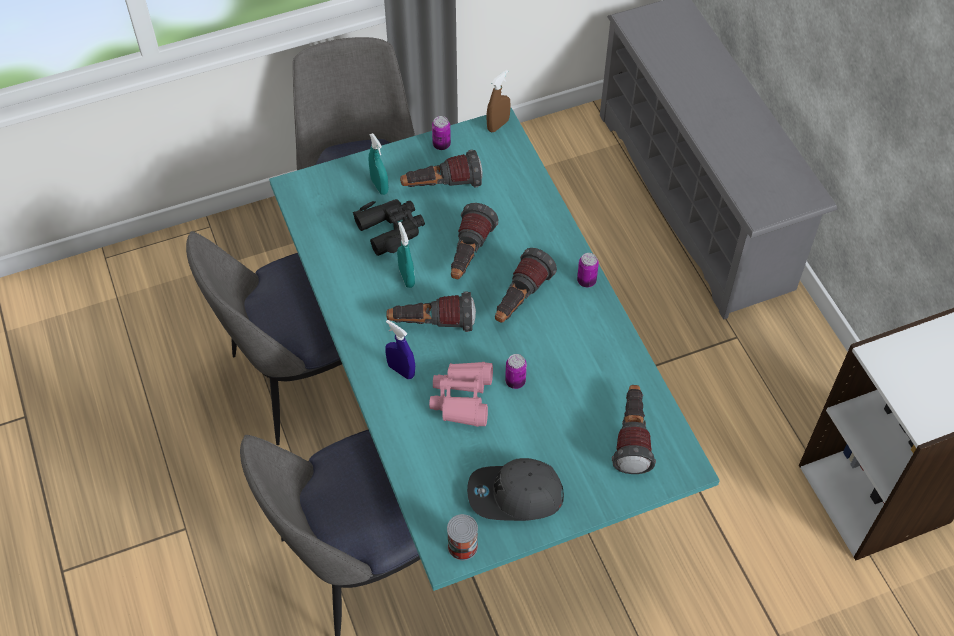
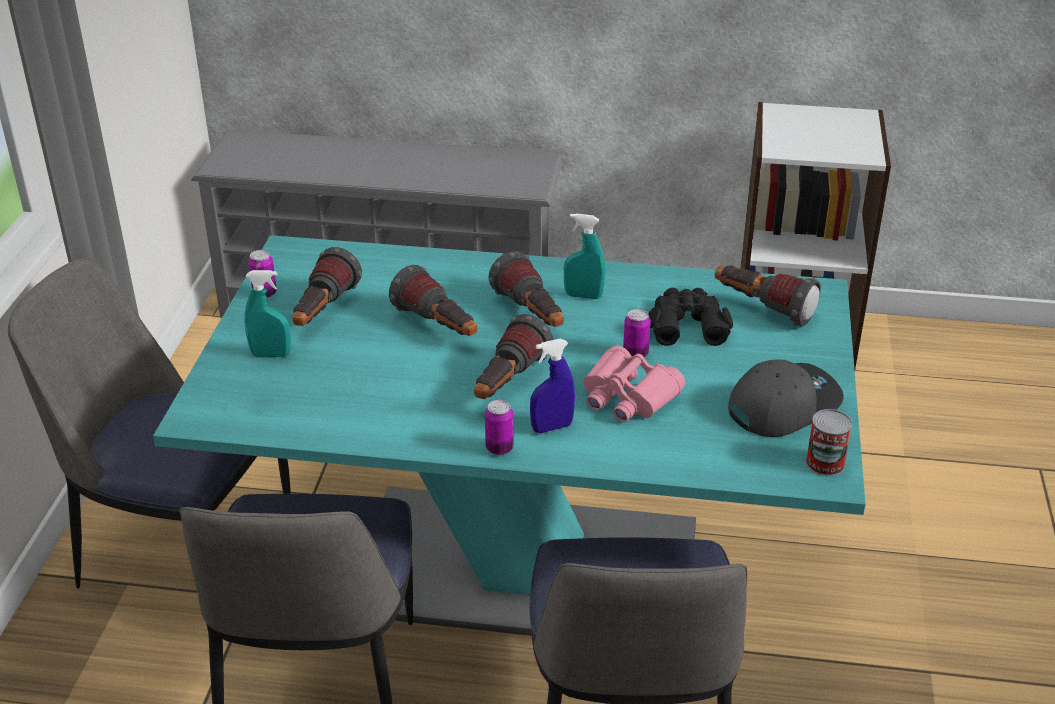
camera: 60 degrees left, 20 degrees down
black binoculars [353,199,425,256] -> black binoculars moved to [648,288,733,346]
turquoise spray bottle [397,222,415,288] -> turquoise spray bottle moved to [564,213,605,299]
grey cap [467,458,564,521] -> grey cap turned 150 degrees counterclockwise [728,360,844,437]
brown spray bottle [486,70,510,132] -> none
can [577,253,599,287] -> can moved to [485,400,514,455]

